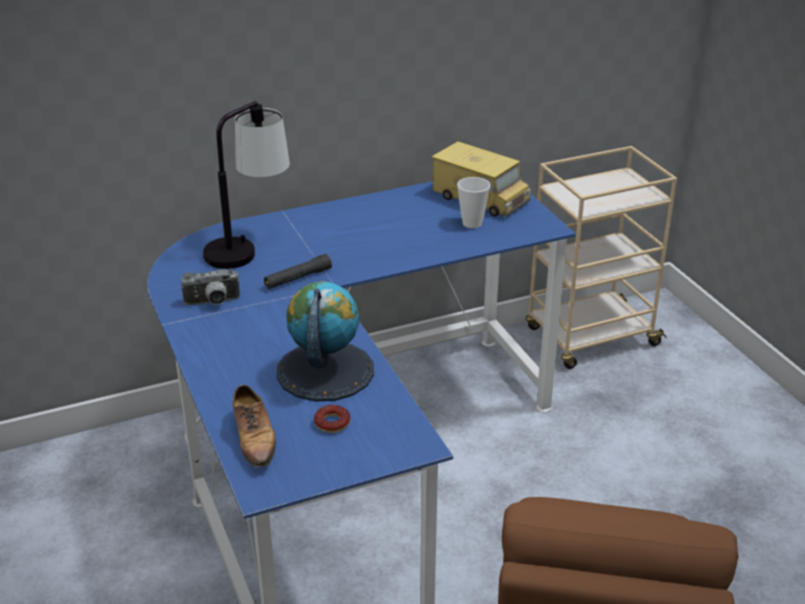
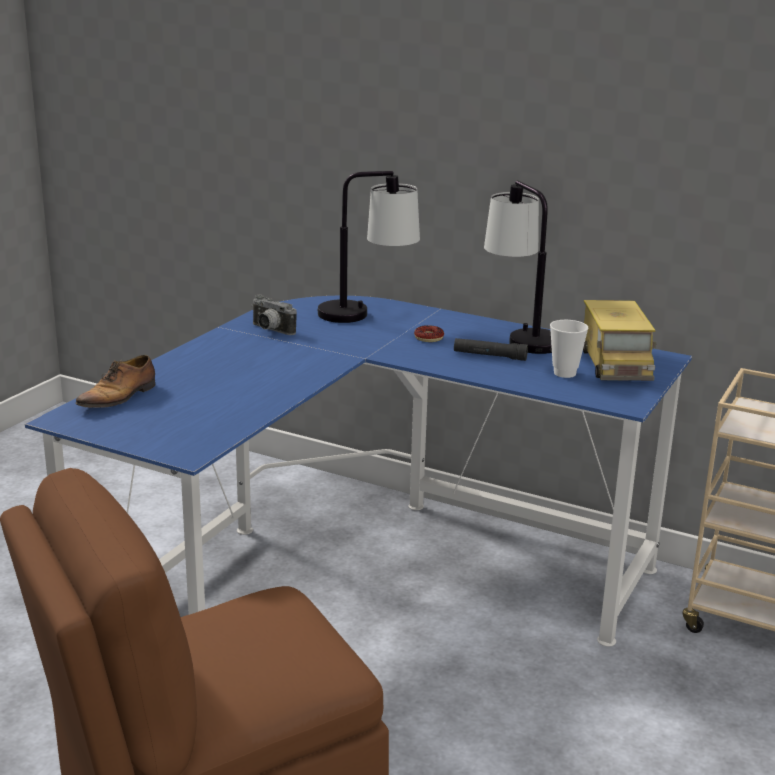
camera: 50 degrees right, 10 degrees down
black flashlight [264,254,332,289] -> black flashlight moved to [454,338,528,361]
globe [276,281,374,401] -> none
donut [314,405,350,433] -> donut moved to [414,325,444,342]
none -> table lamp [484,180,552,354]

